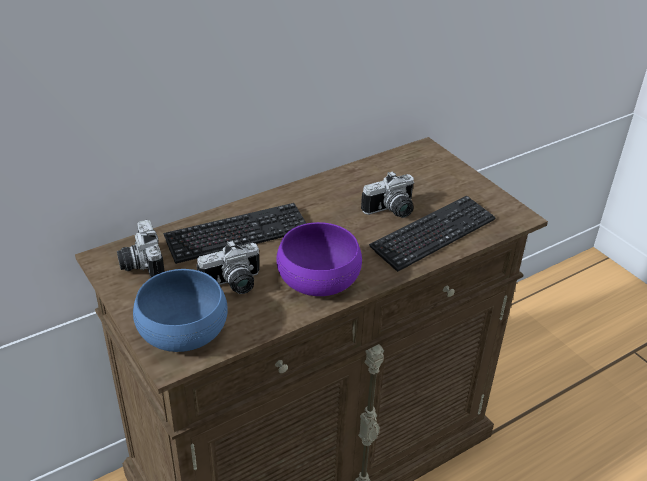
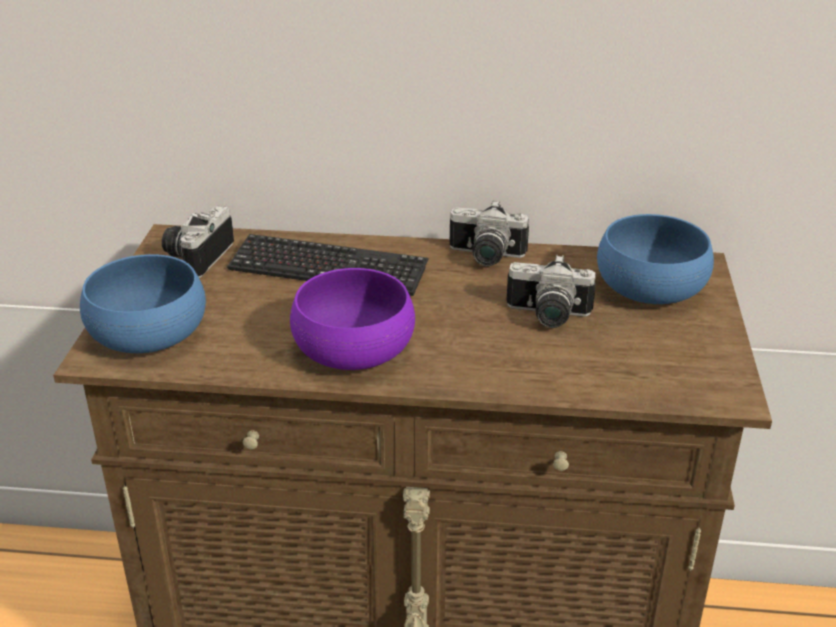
camera: 40 degrees right, 5 degrees down
camera [197,240,259,294] -> camera moved to [450,200,529,266]
keyboard [369,196,496,272] -> none
none -> blue bowl [597,214,714,304]

